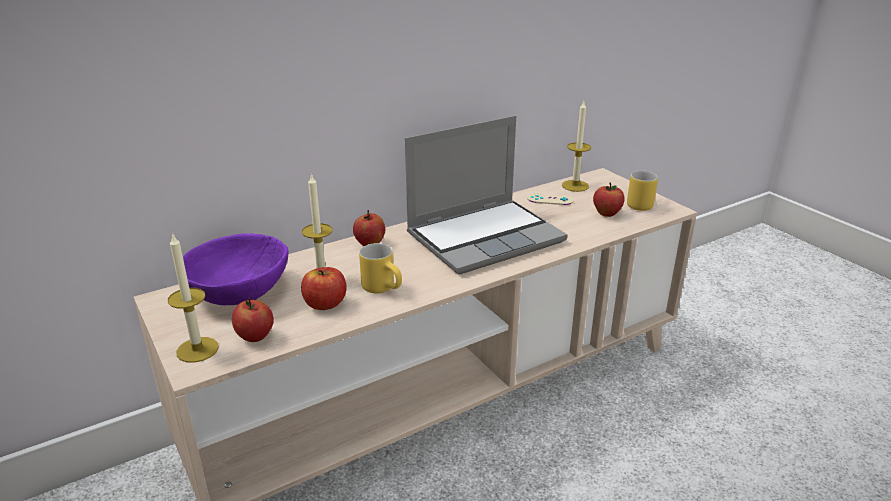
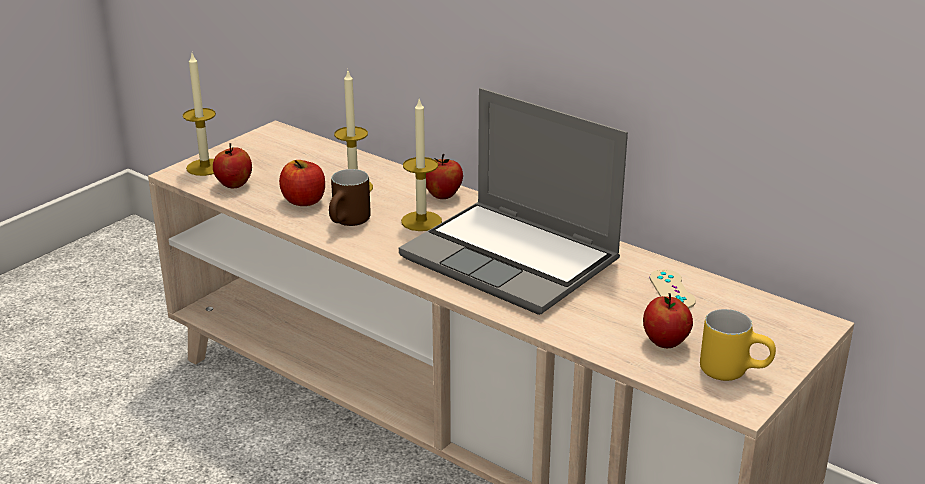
camera: 70 degrees right, 0 degrees up
purple bowl [183,233,289,305] -> none
yellow mug [359,243,402,294] -> brown mug [329,169,371,226]
candle [562,101,591,192] -> candle moved to [401,97,442,231]

